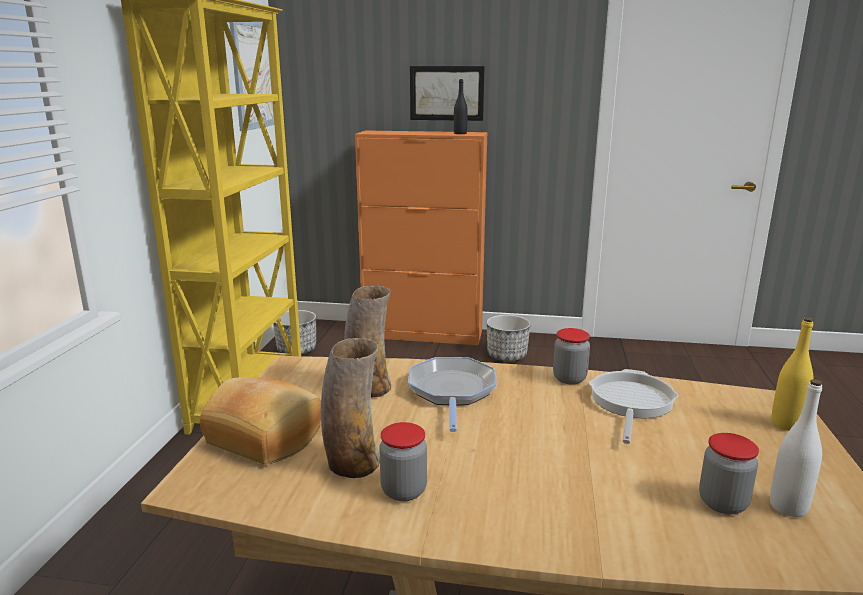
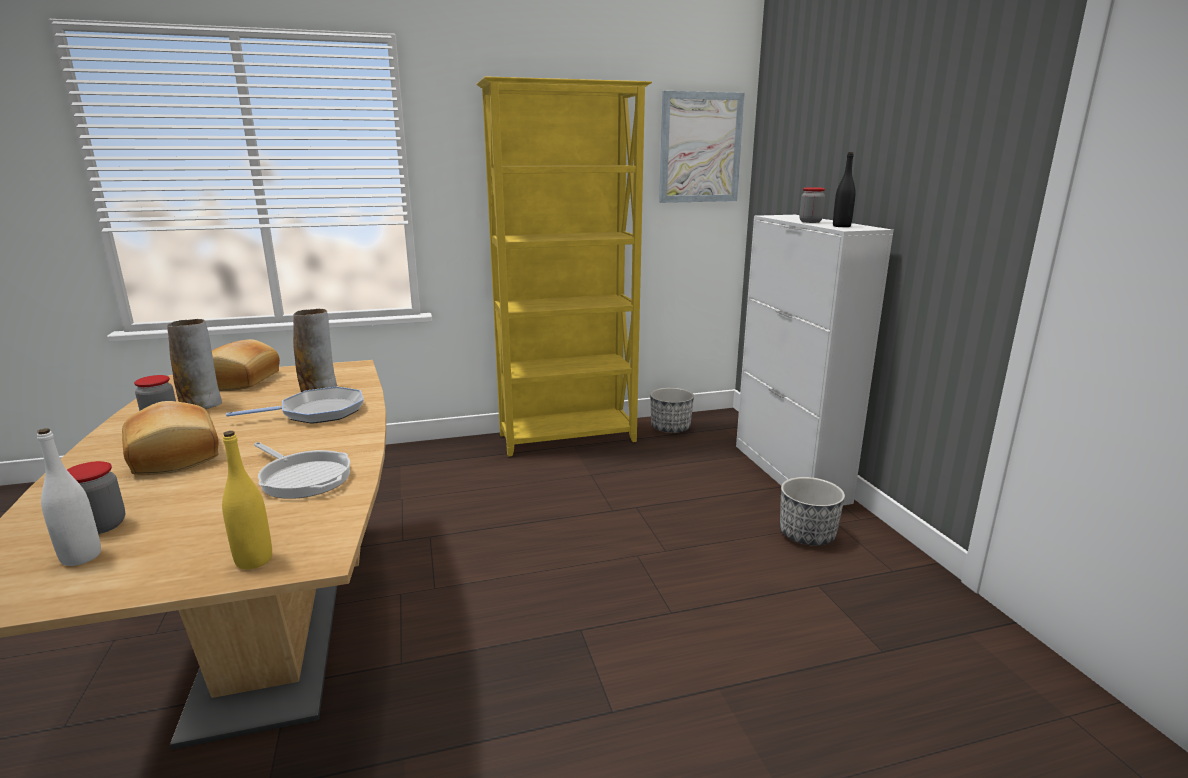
camera: 65 degrees right, 0 degrees up
orange cabinet [355,130,488,345] -> white cabinet [736,215,894,505]
picture [410,66,485,121] -> none
jar [553,328,590,384] -> jar moved to [799,187,825,223]
frying pan [589,369,679,444] -> frying pan turned 45 degrees clockwise [254,442,350,499]
none -> bread [122,401,219,475]

